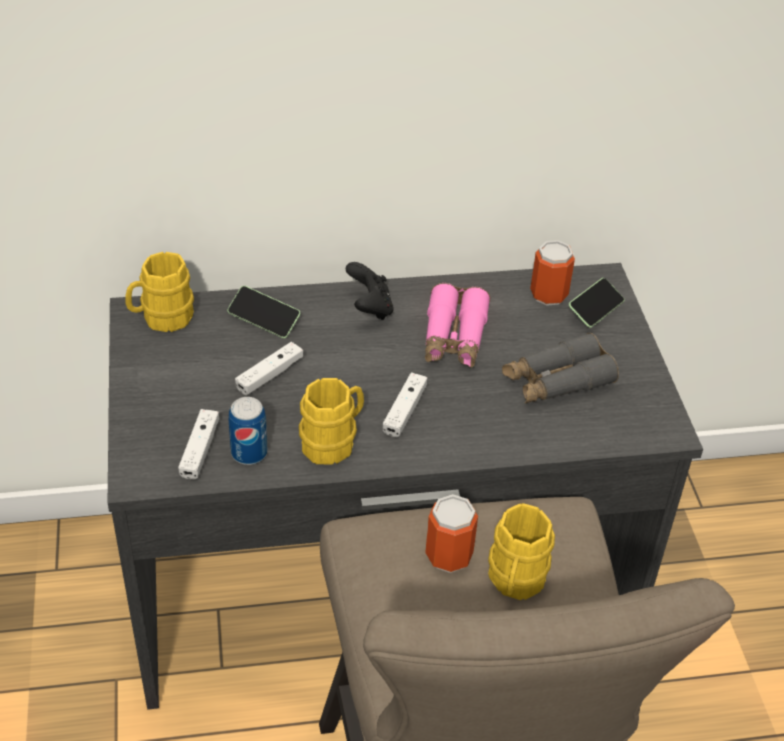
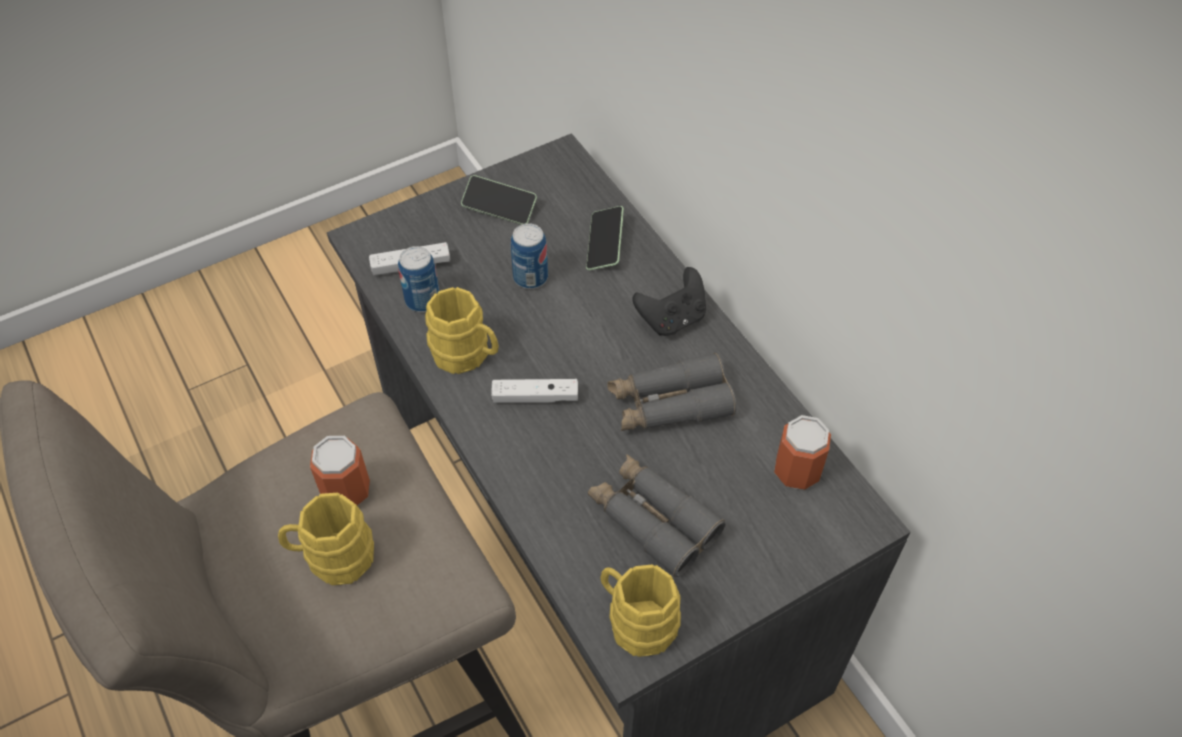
camera: 70 degrees right, 10 degrees up
yellow mug [126,252,194,332] -> yellow mug moved to [600,565,681,657]
white game controller [235,342,303,396] -> can [511,223,548,289]
pink binoculars [425,283,491,368] -> grey binoculars [607,353,736,431]
phone [569,278,625,328] -> phone moved to [461,175,537,225]

